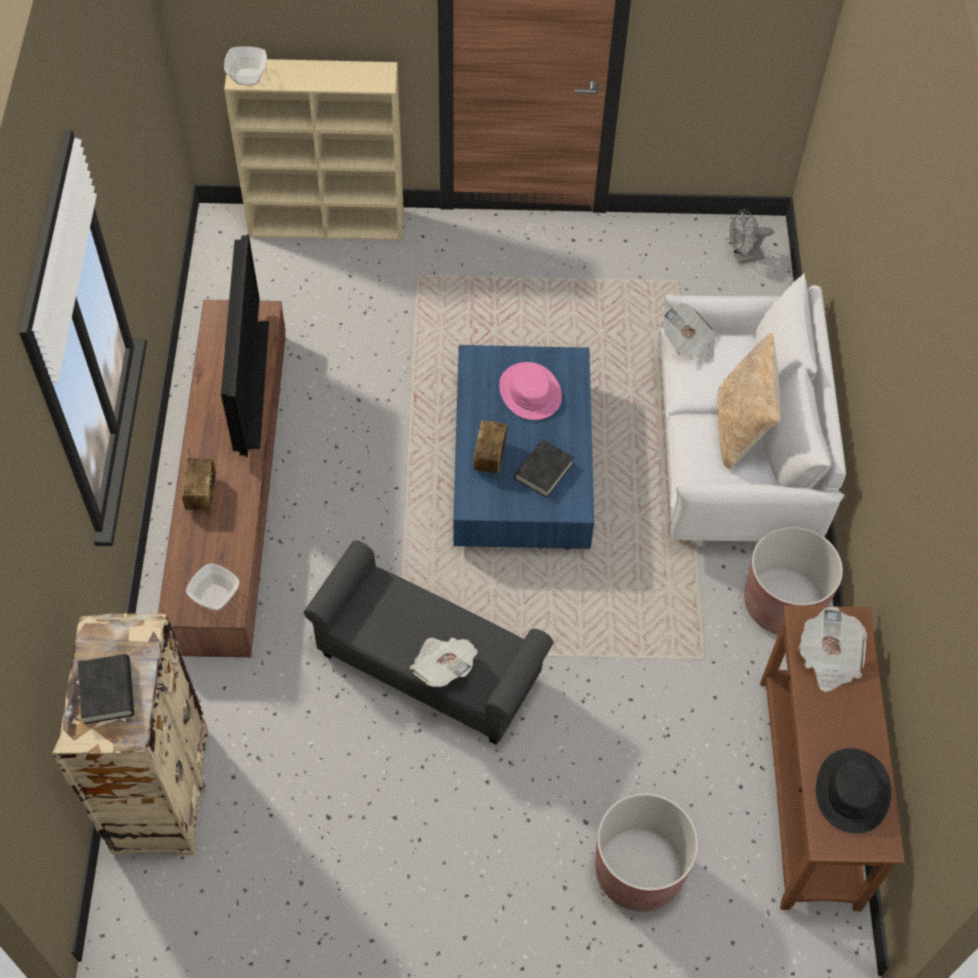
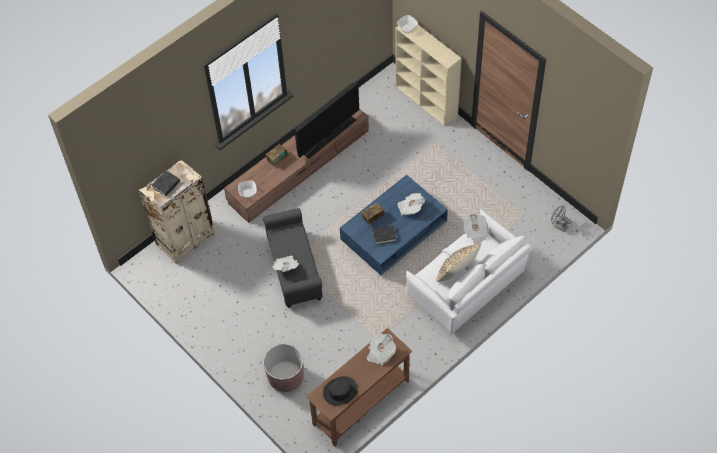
camera: 50 degrees right, 0 degrees up
pink hat [499,362,562,420] -> newspaper [397,193,425,215]
brown planter [744,527,843,634] -> none

